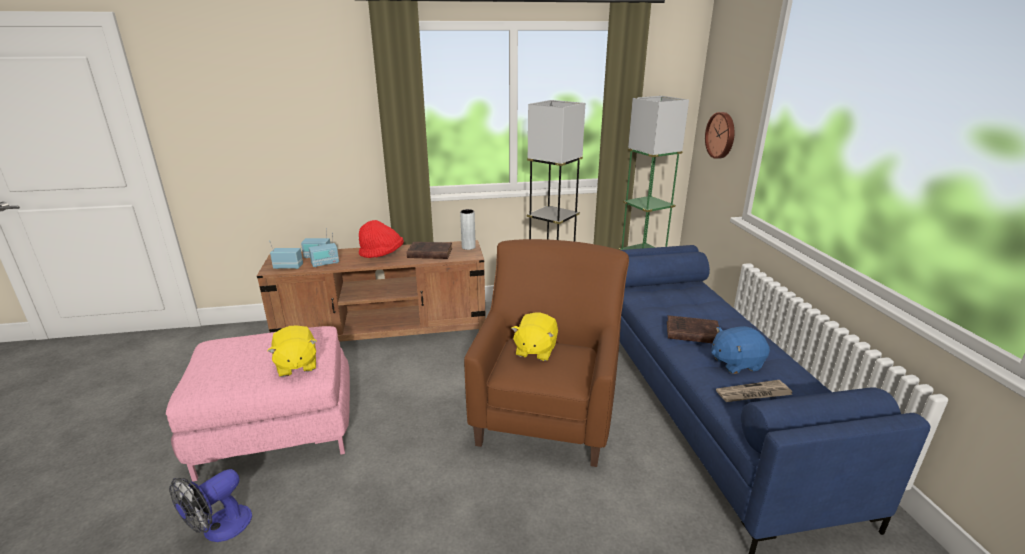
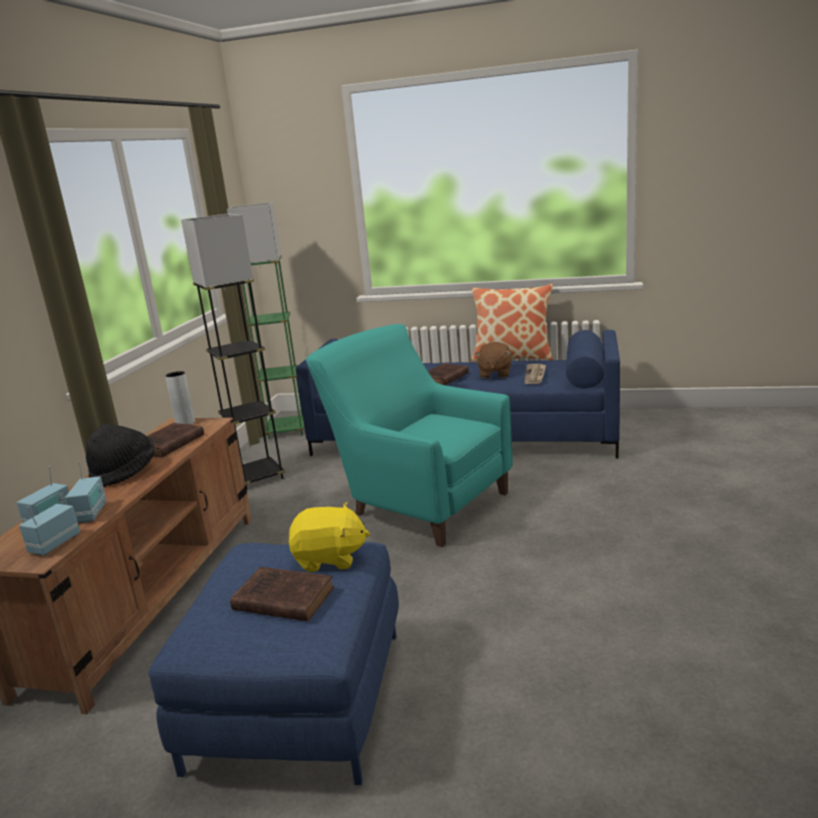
camera: 65 degrees left, 5 degrees down
pink ottoman [166,326,350,482] -> blue ottoman [148,542,399,785]
fan [169,469,252,542] -> none
red hat [359,220,404,258] -> black hat [86,423,155,487]
brown armchair [464,239,629,467] -> turquoise armchair [306,324,513,547]
yellow plush toy [511,313,558,361] -> none
wall clock [705,112,734,159] -> none
blue plush toy [712,326,770,374] -> brown plush toy [475,342,511,378]
none -> brown book [230,567,334,621]
none -> pillow [471,284,553,362]

